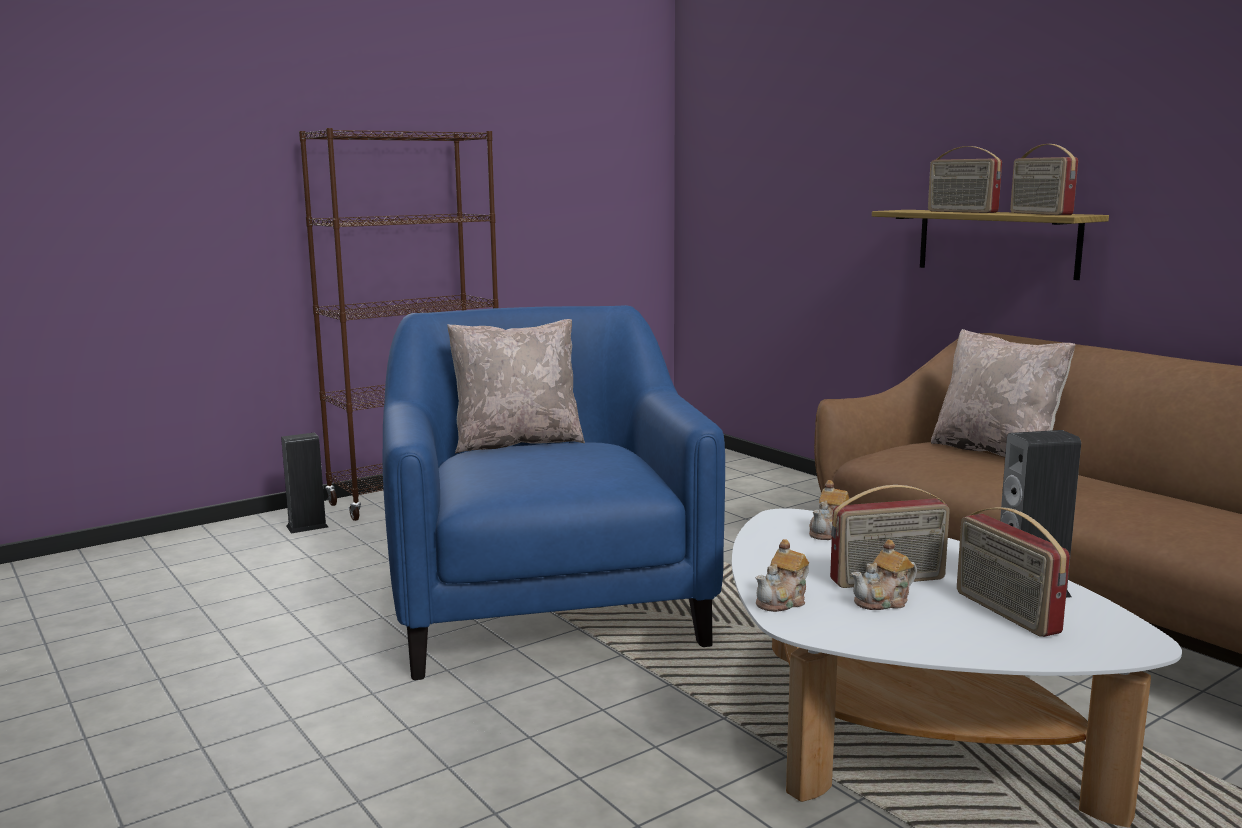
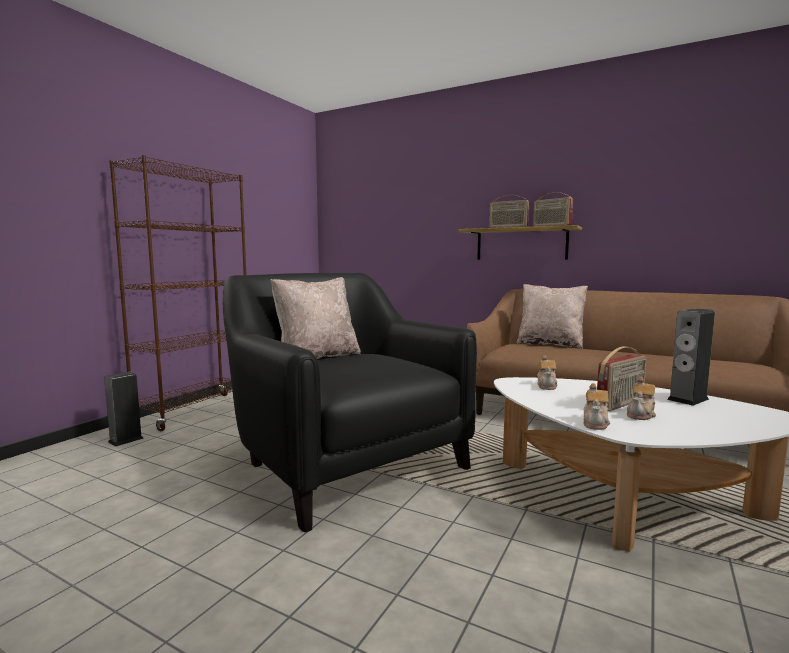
camera: 25 degrees left, 5 degrees down
blue armchair [383,305,725,680] -> black armchair [223,273,477,532]
radio [957,507,1070,637] -> none

